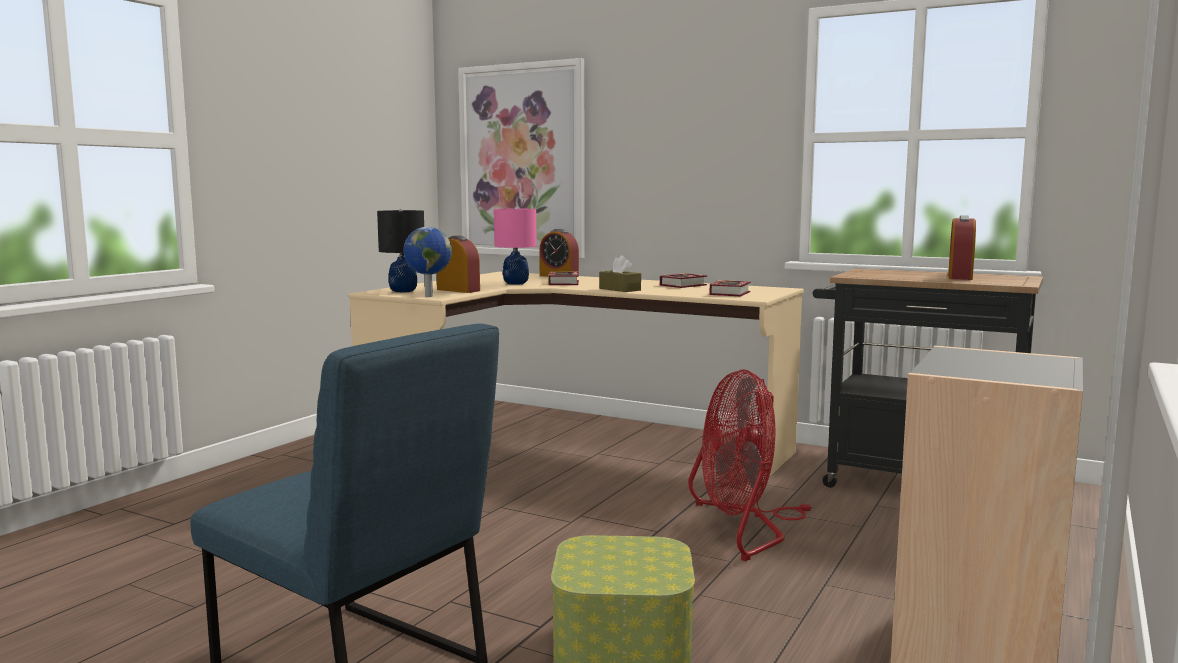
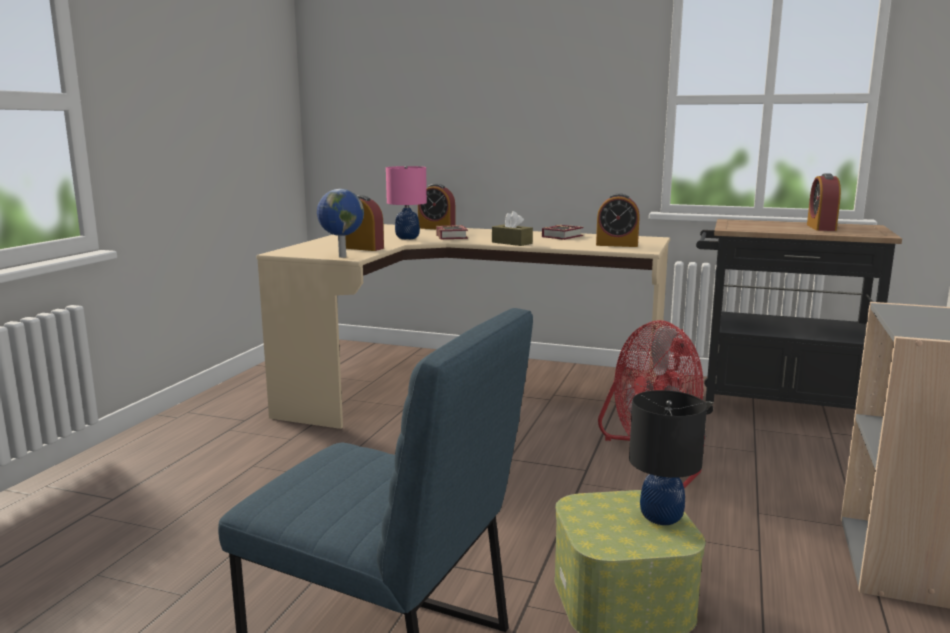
camera: 10 degrees left, 5 degrees up
black table lamp [377,209,424,293] -> black table lamp moved to [629,390,707,525]
picture [458,58,584,258] -> none
book [709,280,751,296] -> alarm clock [596,193,640,247]

